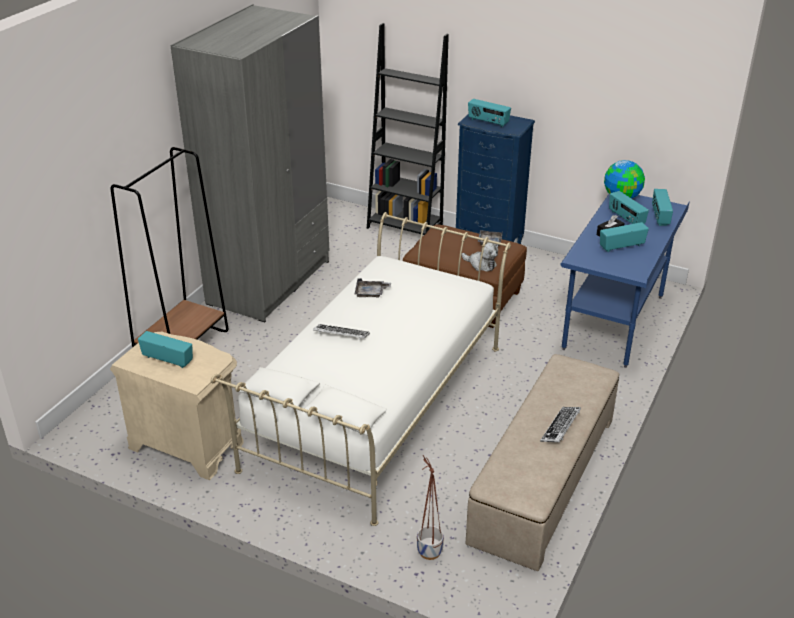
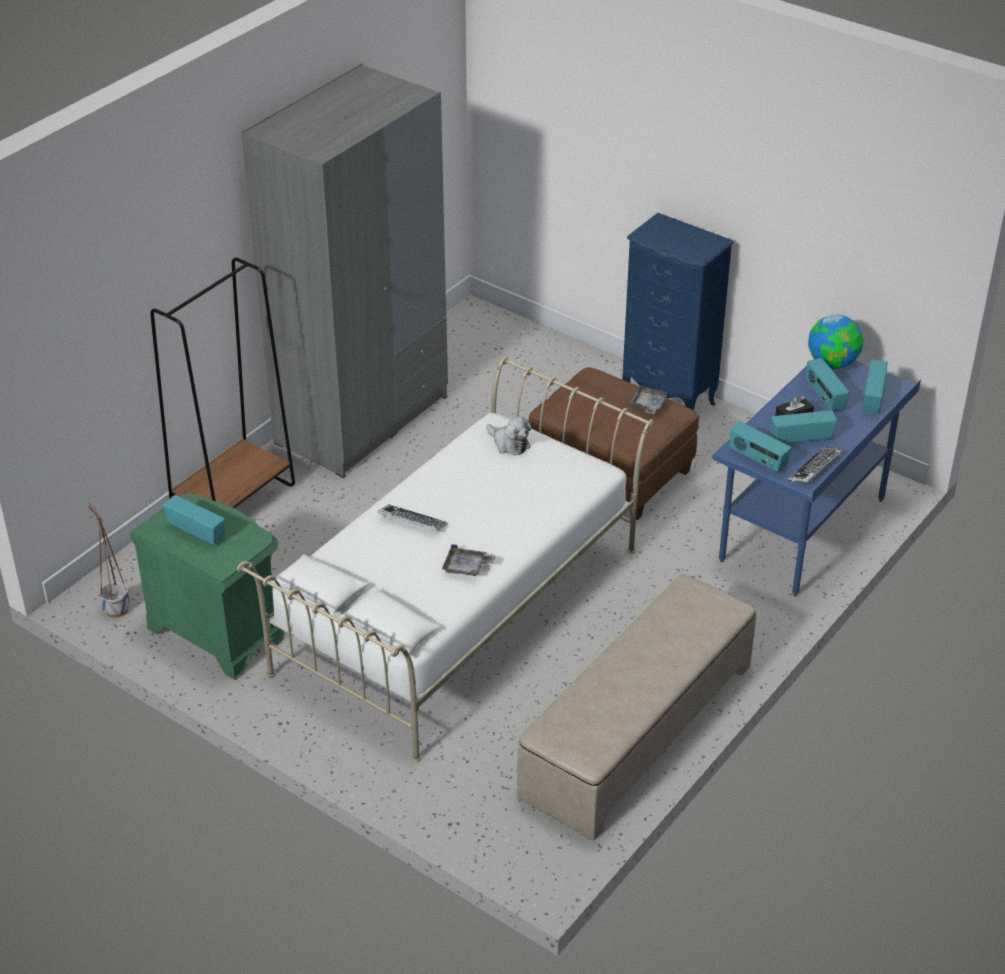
camera: 10 degrees right, 5 degrees up
beige nightstand [110,332,243,480] -> green nightstand [129,493,285,680]
grey tray [354,278,391,298] -> grey tray moved to [442,544,496,576]
black bookcase [367,23,449,235] -> none
planter [417,455,444,560] -> planter moved to [88,503,130,618]
plush toy [461,242,498,271] -> plush toy moved to [487,416,531,455]
radio [468,99,511,127] -> radio moved to [729,421,792,473]
keyboard [540,407,581,442] -> keyboard moved to [788,447,843,483]

